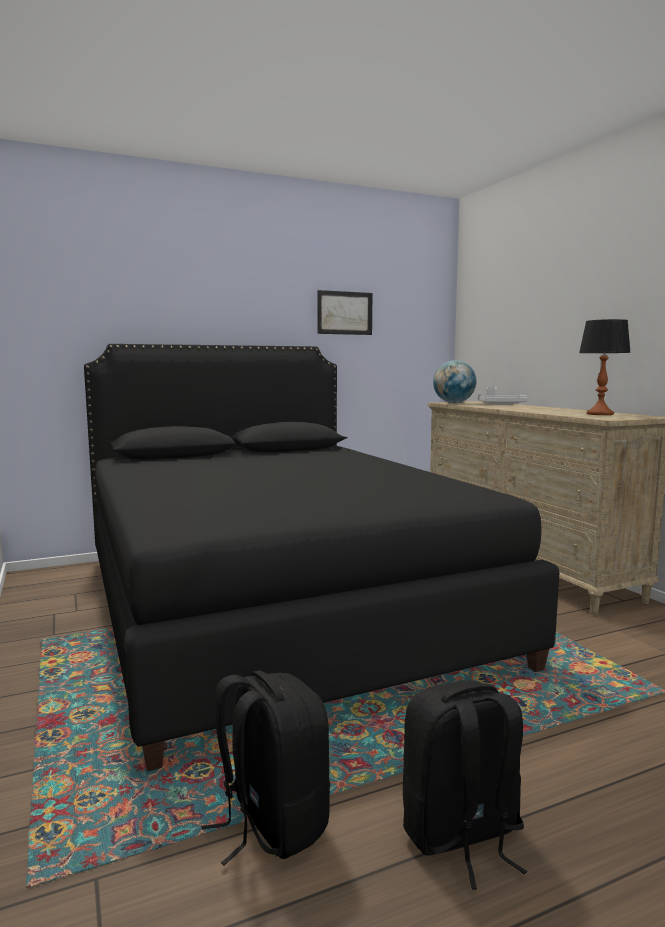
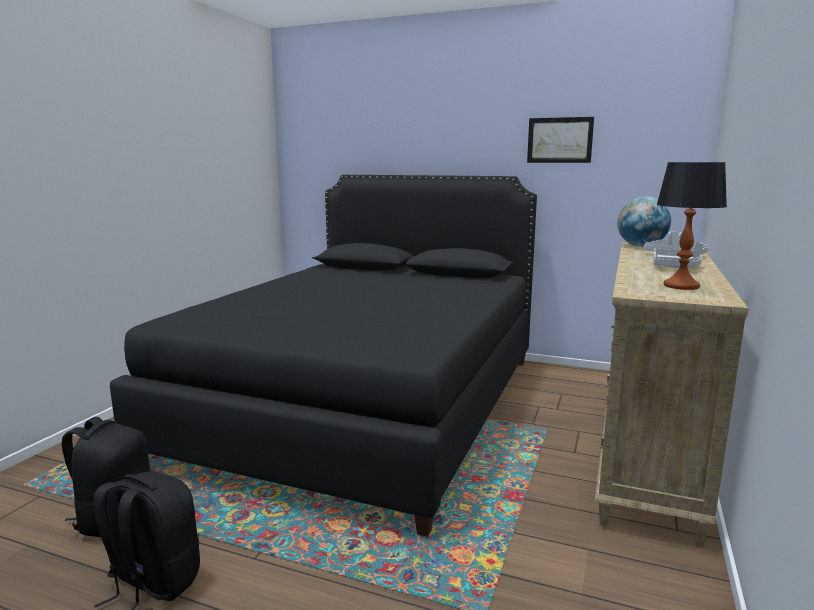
camera: 45 degrees right, 5 degrees up
none -> grey tray [653,242,703,268]

